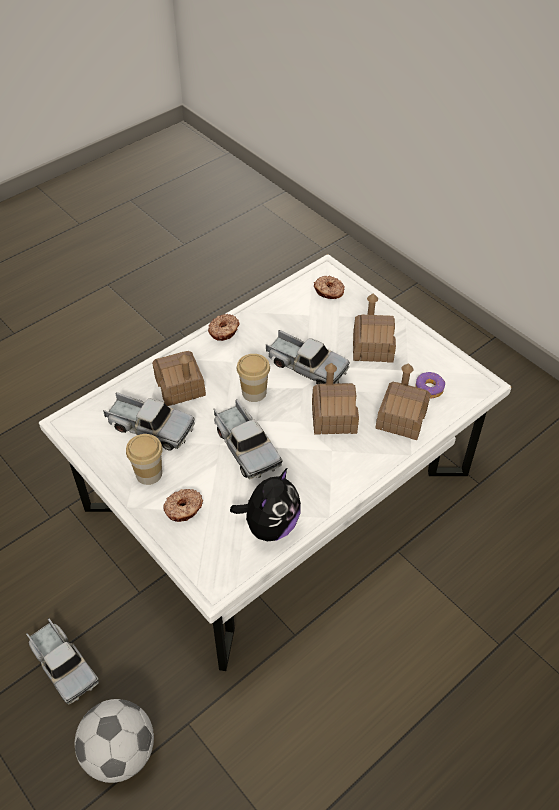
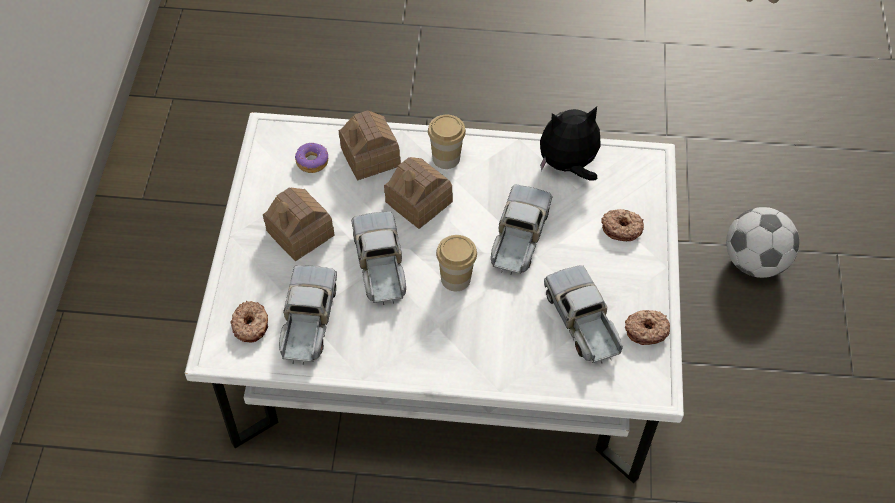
camera: 135 degrees left, 5 degrees up
toy truck [26,618,99,705] -> toy truck moved to [279,265,337,365]
cup [126,434,163,485] -> cup moved to [428,115,466,169]
toy house [152,351,206,406] -> none
donut [208,314,239,341] -> donut moved to [625,310,670,345]

